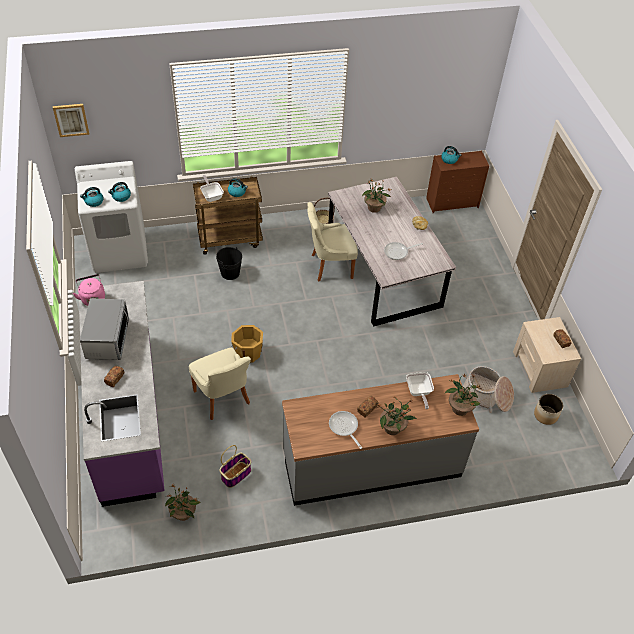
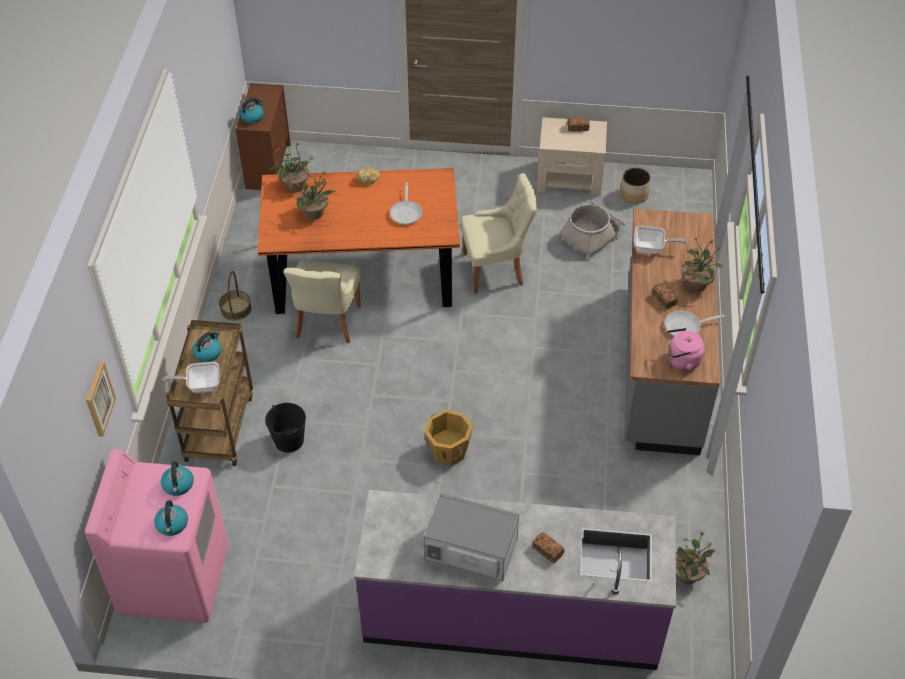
camera: 70 degrees left, 0 degrees up
picture [53,104,89,137] -> picture moved to [86,362,116,437]
pink kettle [73,274,105,306] -> pink kettle moved to [666,328,705,370]
white washing machine [75,161,148,273] -> pink washing machine [85,449,228,623]
beige chair [189,348,251,420] -> beige chair moved to [461,173,537,294]
basket [219,445,252,488] -> none
grey dining table [328,177,456,326] -> orange dining table [258,168,460,314]
potted plant [445,374,481,416] -> potted plant moved to [269,141,314,192]

